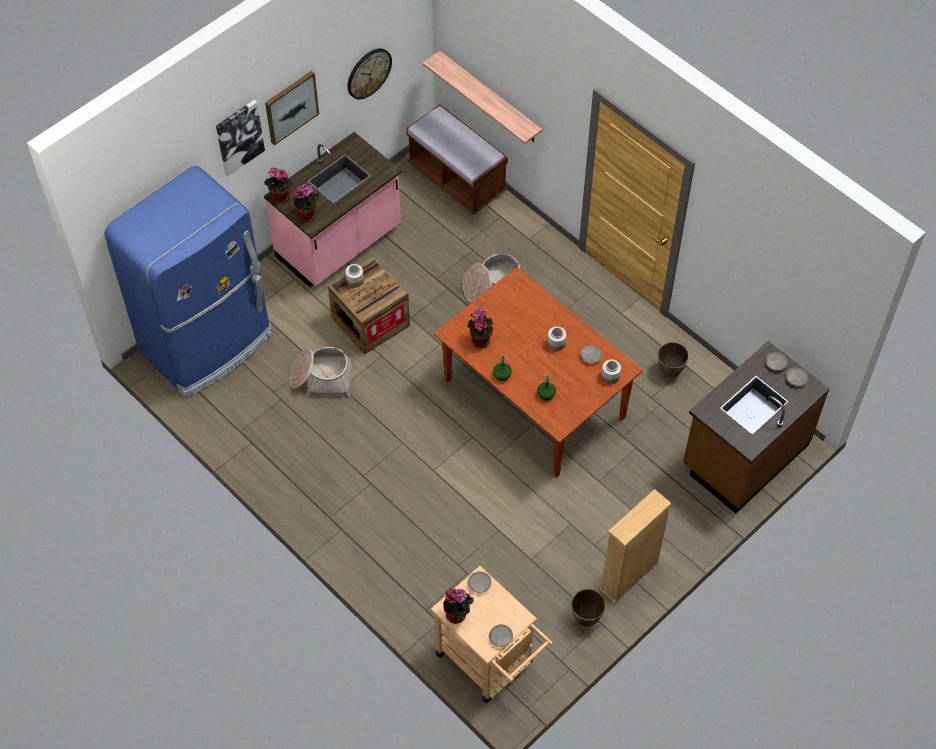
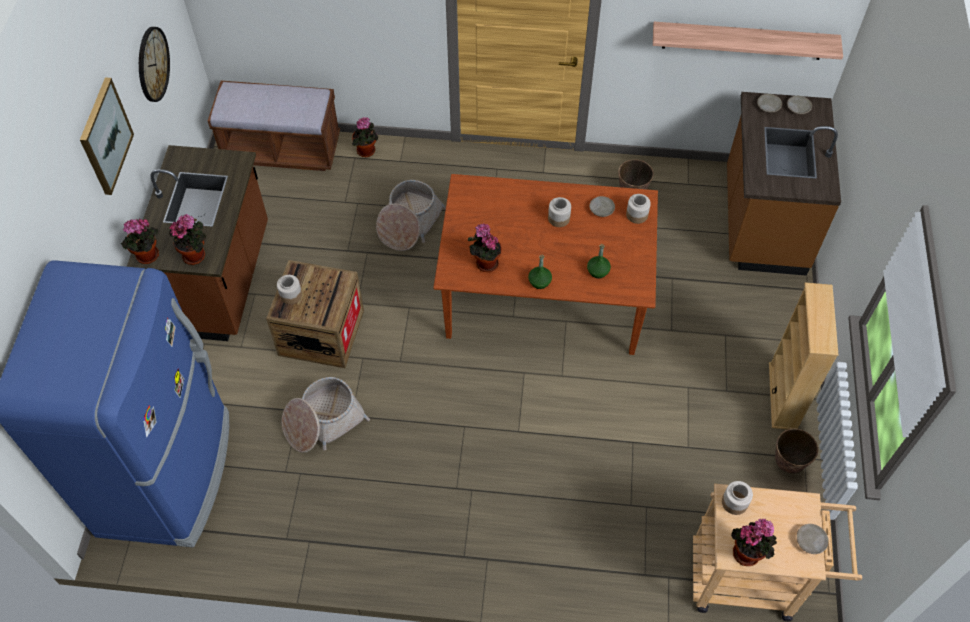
camera: 40 degrees left, 0 degrees up
picture [216,100,265,176] -> none
pink counter [264,132,402,287] -> brown counter [127,145,268,341]
shelf [423,51,542,144] -> shelf moved to [653,22,843,60]
beige plate [468,571,492,593] -> jar [722,481,753,515]
none -> potted plant [352,117,378,157]

